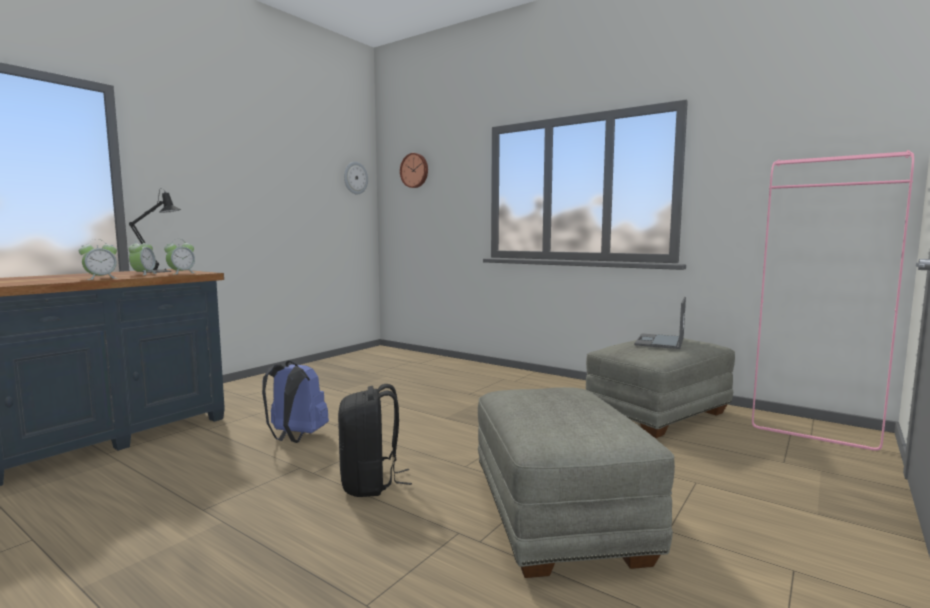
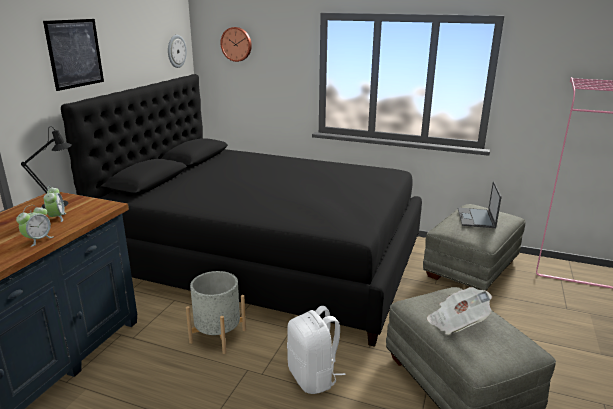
camera: 15 degrees left, 15 degrees up
alarm clock [164,239,195,274] -> none
blue backpack [262,361,329,443] -> grey planter [186,271,246,354]
black backpack [338,384,412,497] -> white backpack [287,306,346,394]
none -> picture [43,19,104,91]
none -> black bed [61,74,422,347]
none -> newspaper [427,287,492,335]

